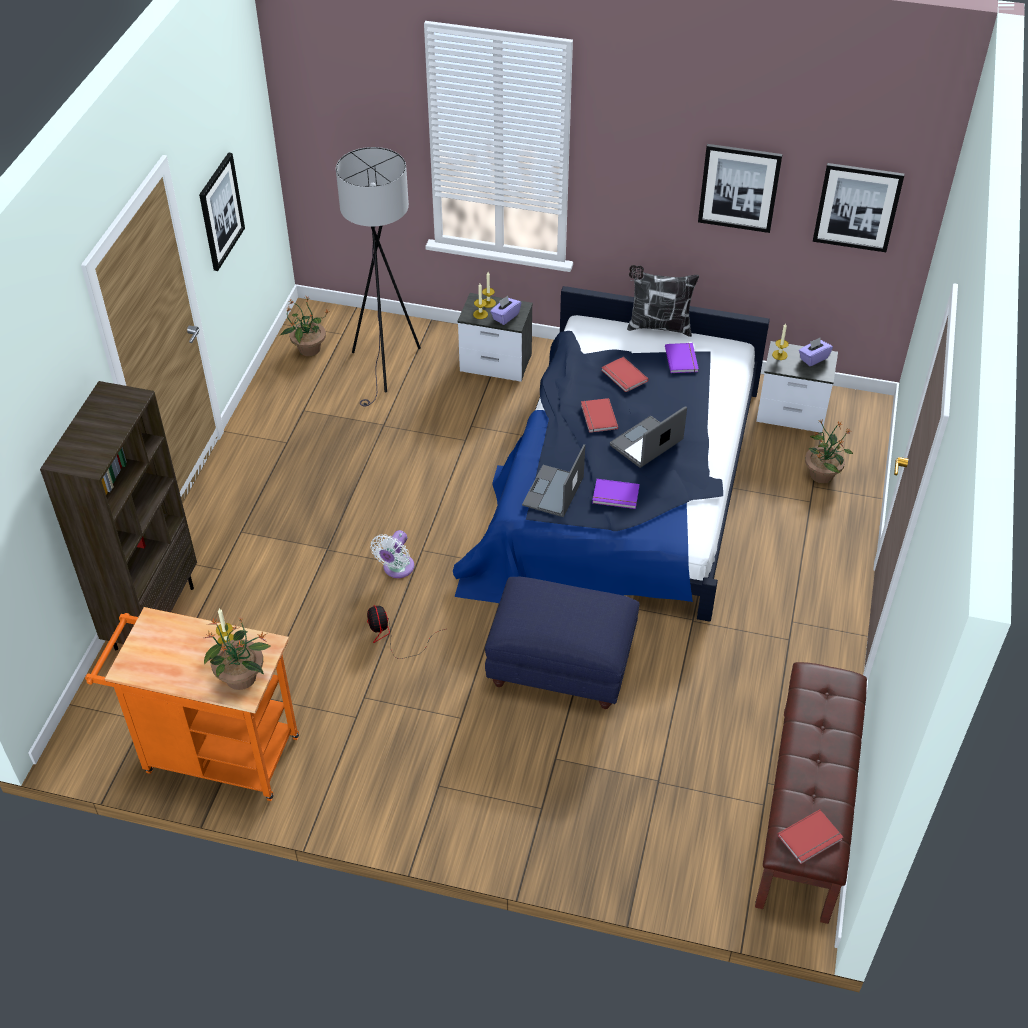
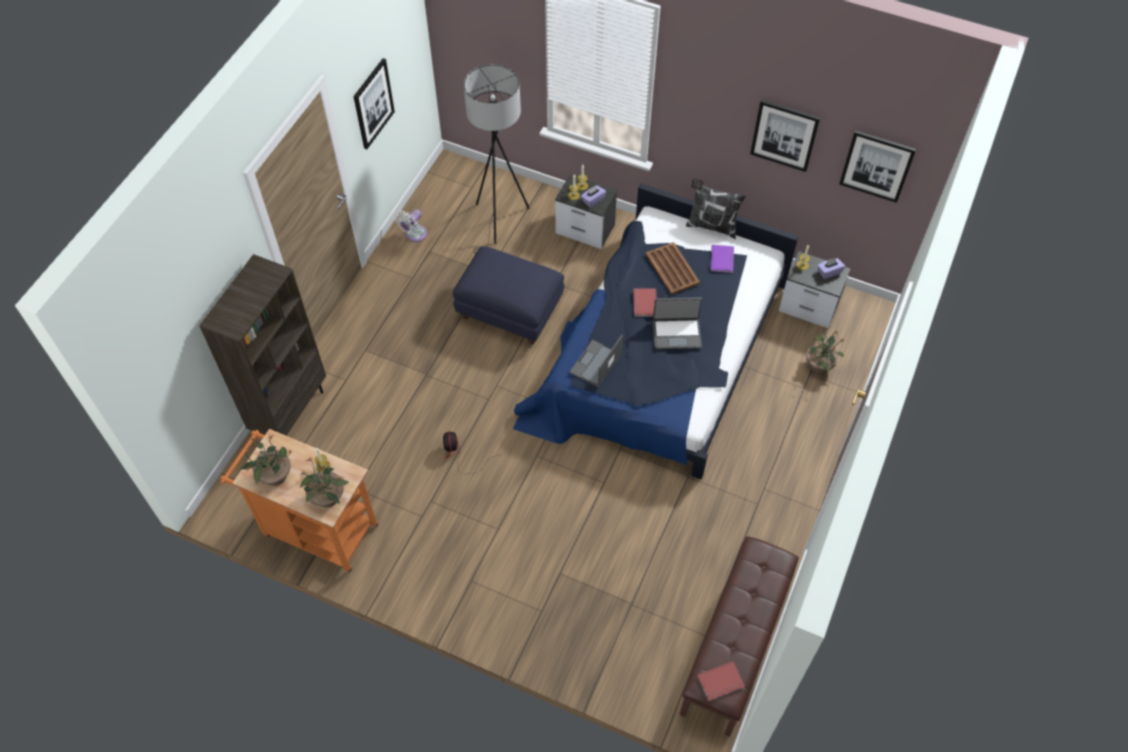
camera: 10 degrees right, 10 degrees up
potted plant [280,297,329,356] -> potted plant moved to [240,435,293,486]
white fan [371,530,414,578] -> white fan moved to [395,209,427,242]
blue ottoman [485,577,640,709] -> blue ottoman moved to [453,246,565,344]
purple book [592,479,639,509] -> none
red book [602,357,648,392] -> brown tray [646,242,700,295]
laptop [610,406,687,468] -> laptop turned 150 degrees counterclockwise [653,297,702,349]

